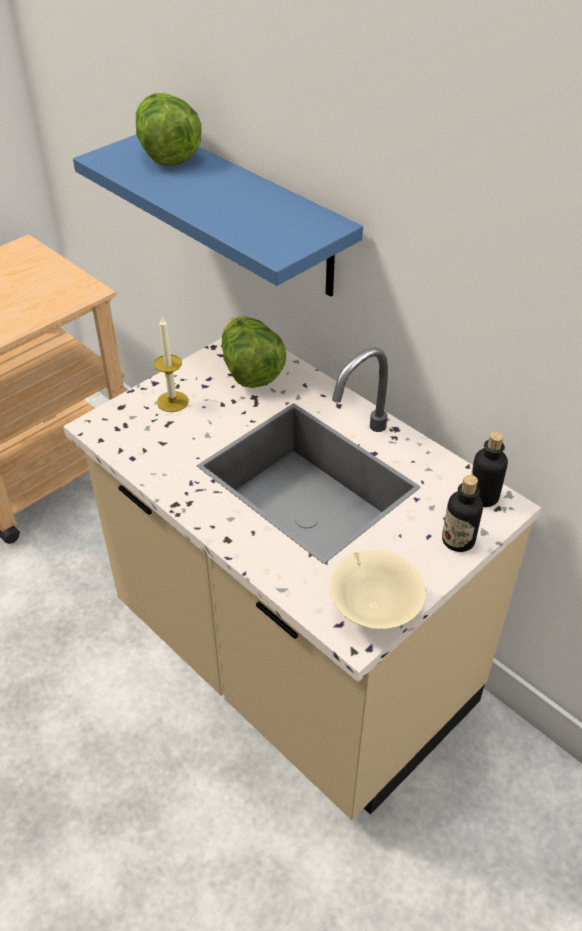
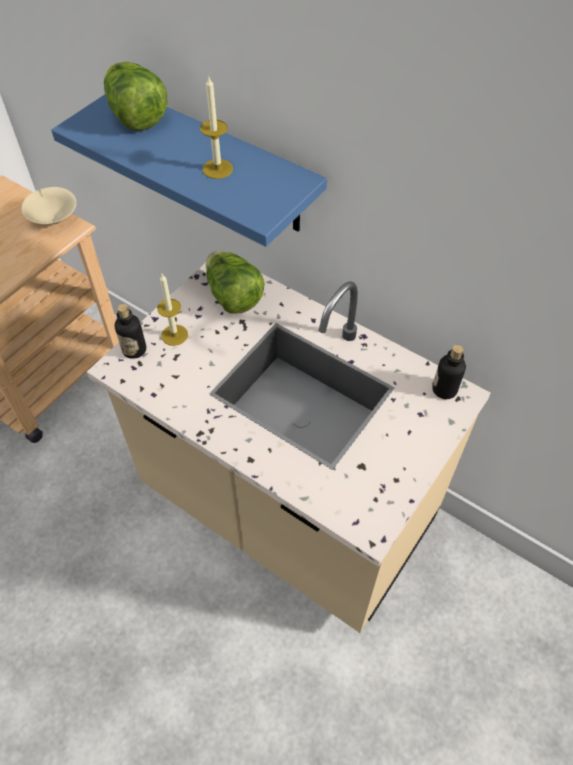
camera: 10 degrees left, 10 degrees up
beige bowl [330,550,426,629] -> beige bowl moved to [21,187,76,225]
bottle [442,475,483,552] -> bottle moved to [115,304,146,359]
none -> candle [200,75,233,179]

